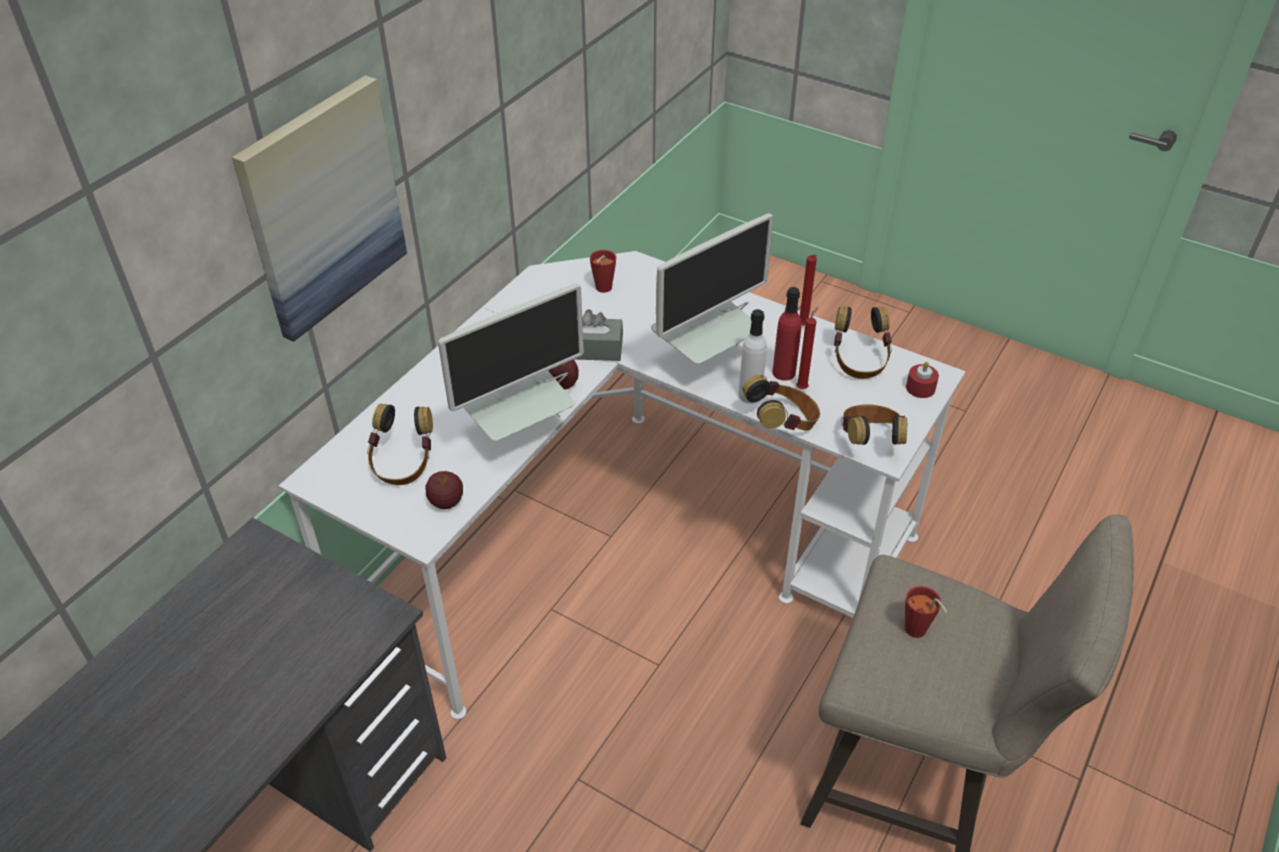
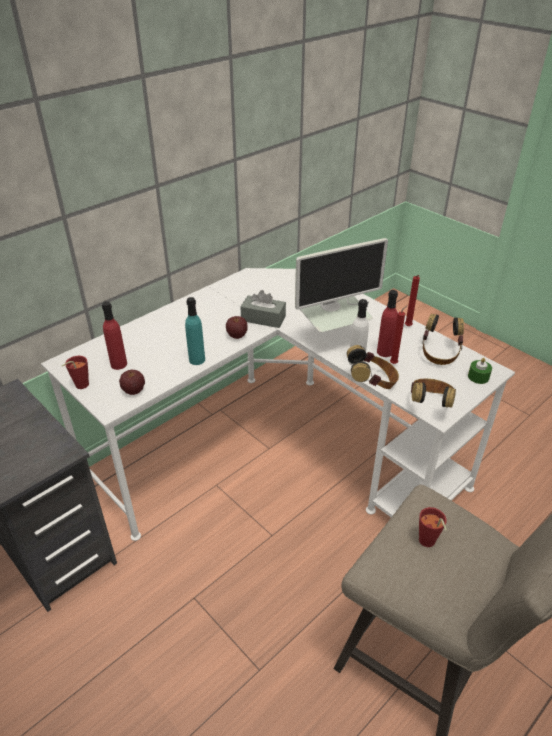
camera: 15 degrees right, 5 degrees down
picture [232,75,407,342] -> none
headphones [367,404,433,485] -> red bottle [102,301,127,370]
monitor [438,284,584,441] -> turquoise bottle [185,297,205,365]
red cup [590,250,616,293] -> red cup moved to [61,356,89,389]
red candle [906,362,939,398] -> green candle [468,358,492,384]

